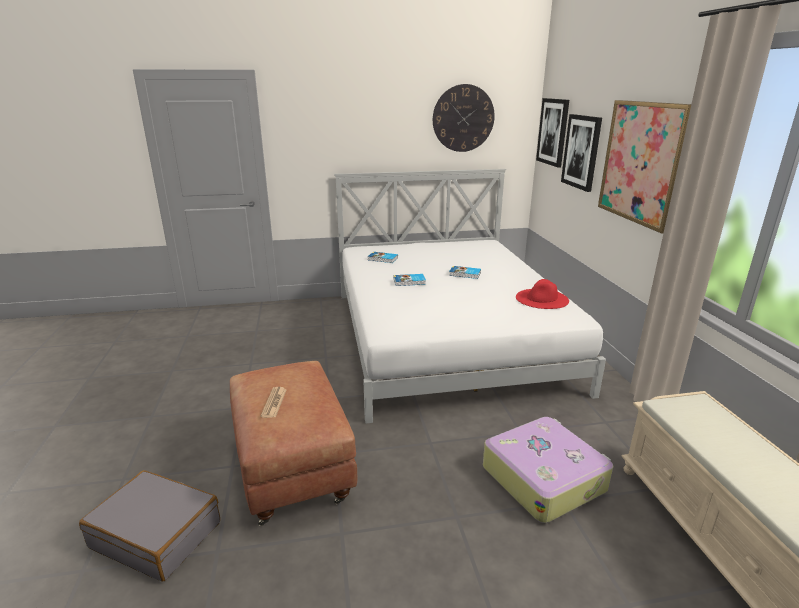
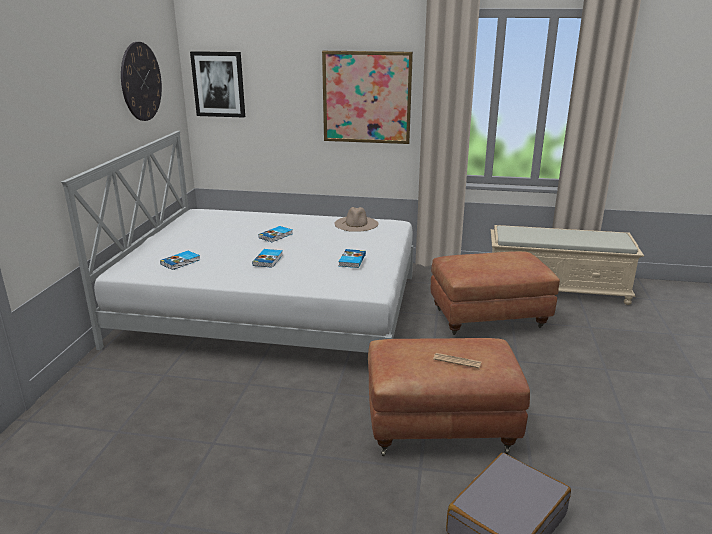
camera: 70 degrees left, 0 degrees up
suitcase [483,417,613,523] -> brown ottoman [431,251,560,335]
red hat [516,279,569,309] -> beige hat [334,207,379,232]
picture [561,114,602,192] -> none
none -> book [339,249,366,268]

